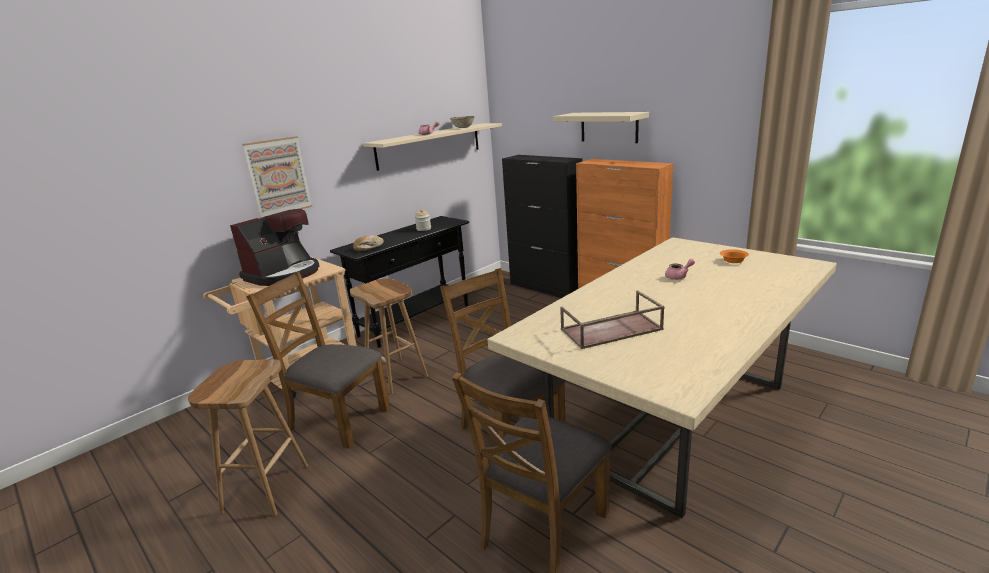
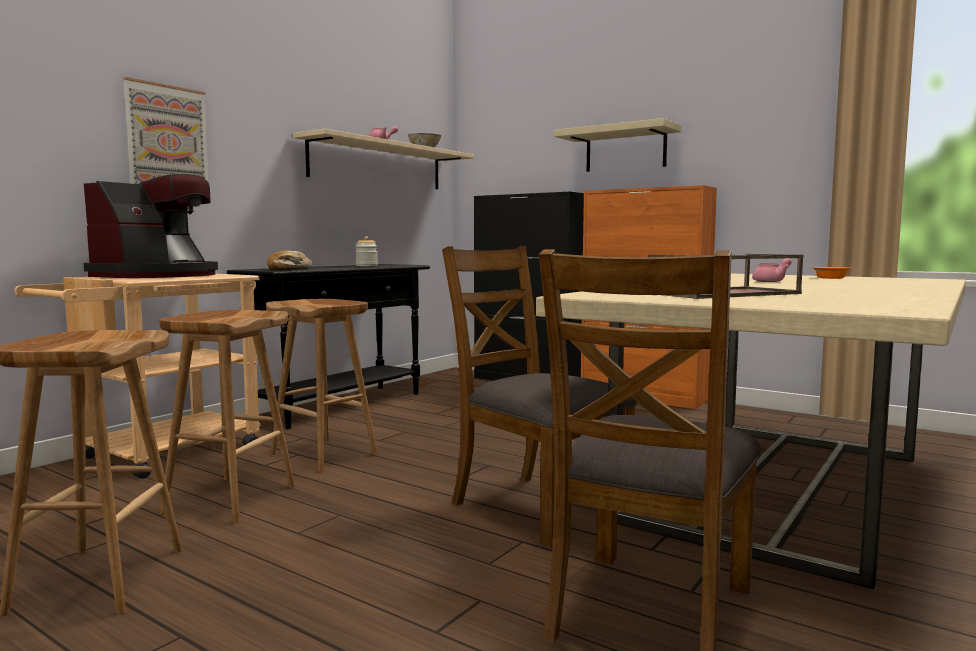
camera: 10 degrees left, 15 degrees down
brown chair [246,271,390,448] -> brown stool [159,310,295,523]

